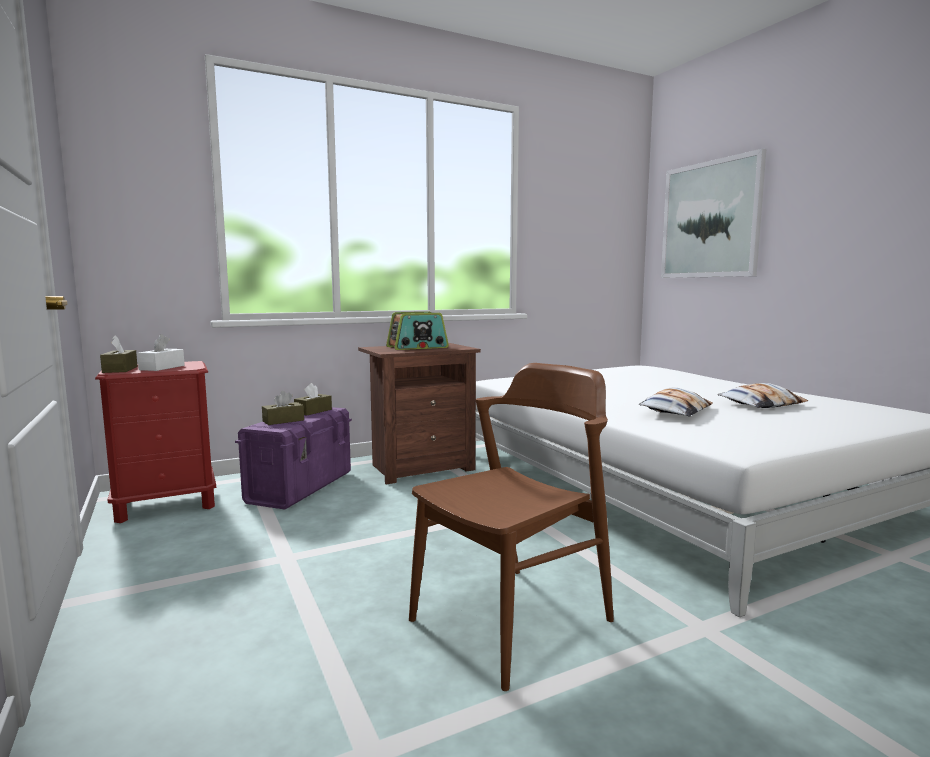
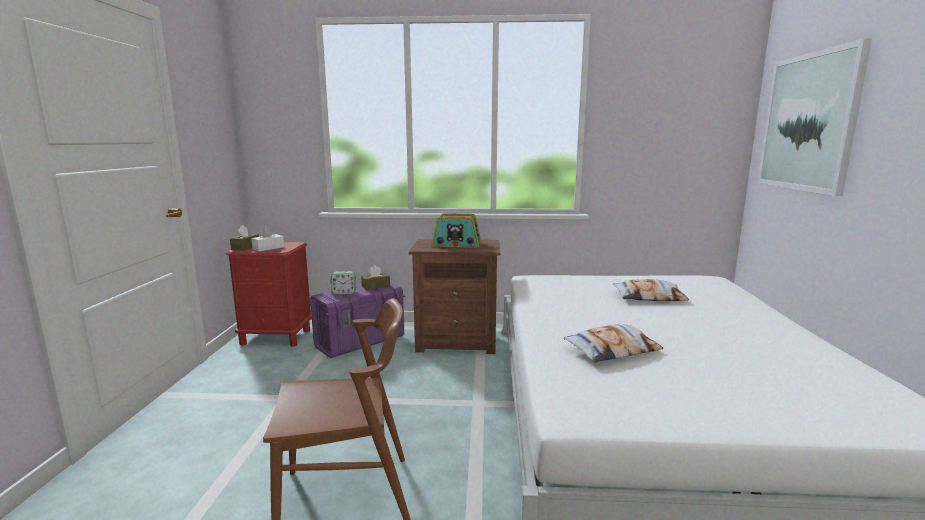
camera: 30 degrees right, 5 degrees up
brown tissue box [262,391,304,425] -> alarm clock [330,271,356,295]
pillow [717,383,808,408] -> pillow moved to [612,279,689,301]

